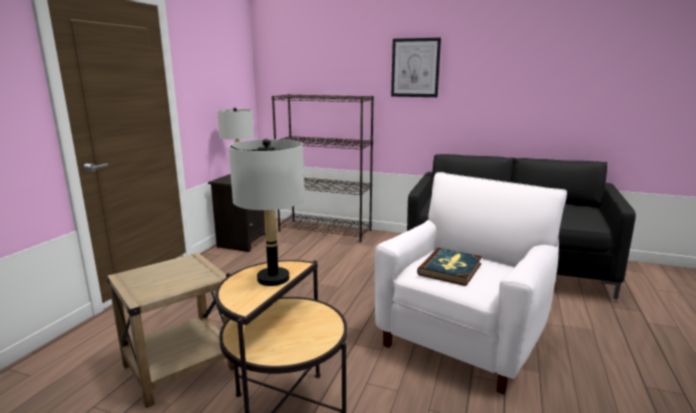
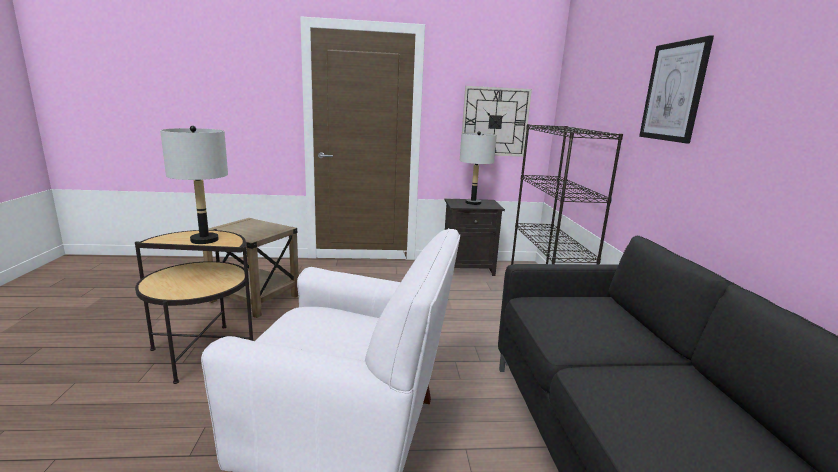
camera: 65 degrees right, 0 degrees up
book [417,248,482,286] -> none
none -> wall clock [462,86,532,157]

